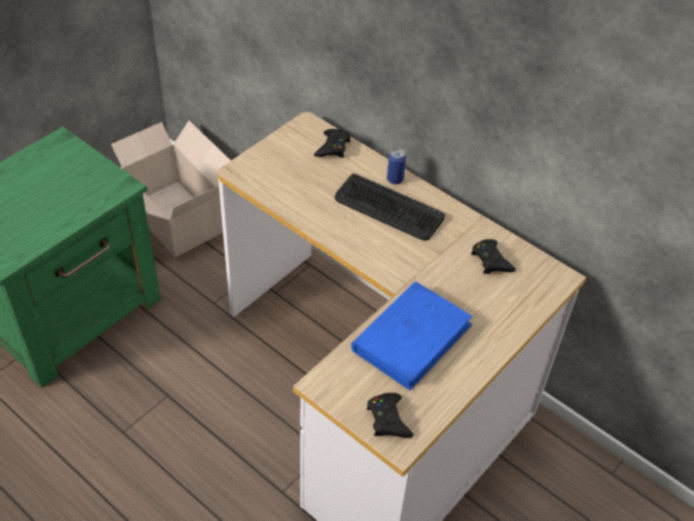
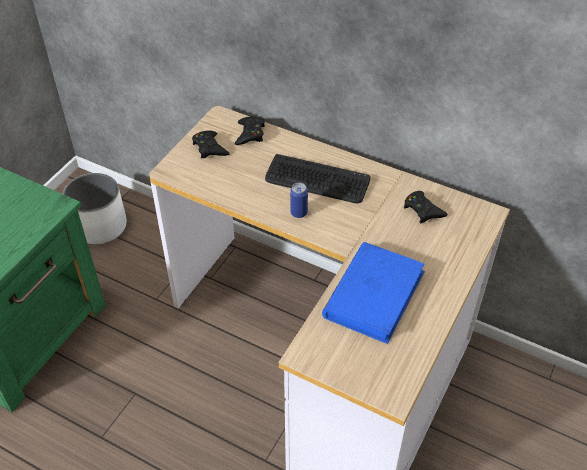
camera: 10 degrees left, 0 degrees up
cardboard box [111,121,231,257] -> white planter [63,173,127,245]
black game controller [367,393,414,438] -> black game controller moved to [192,131,230,159]
can [387,148,406,185] -> can moved to [290,183,308,218]

